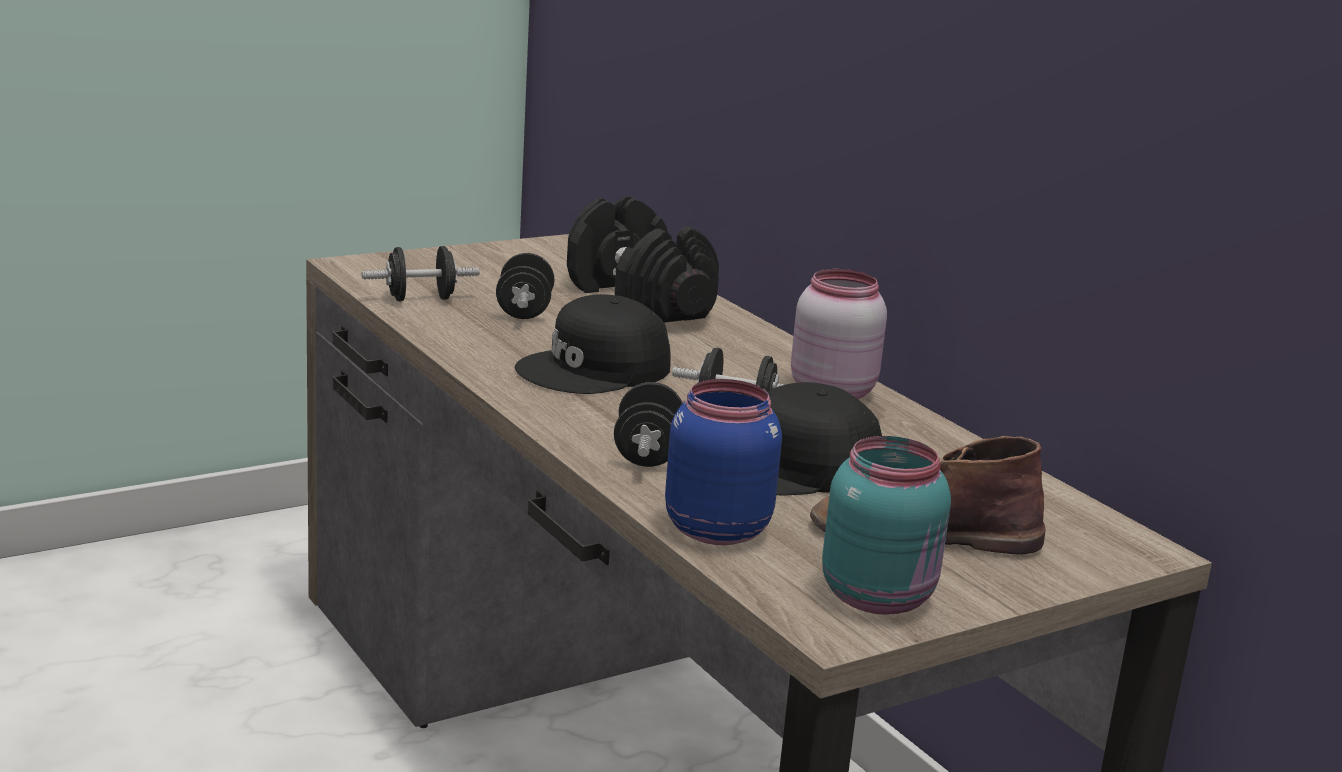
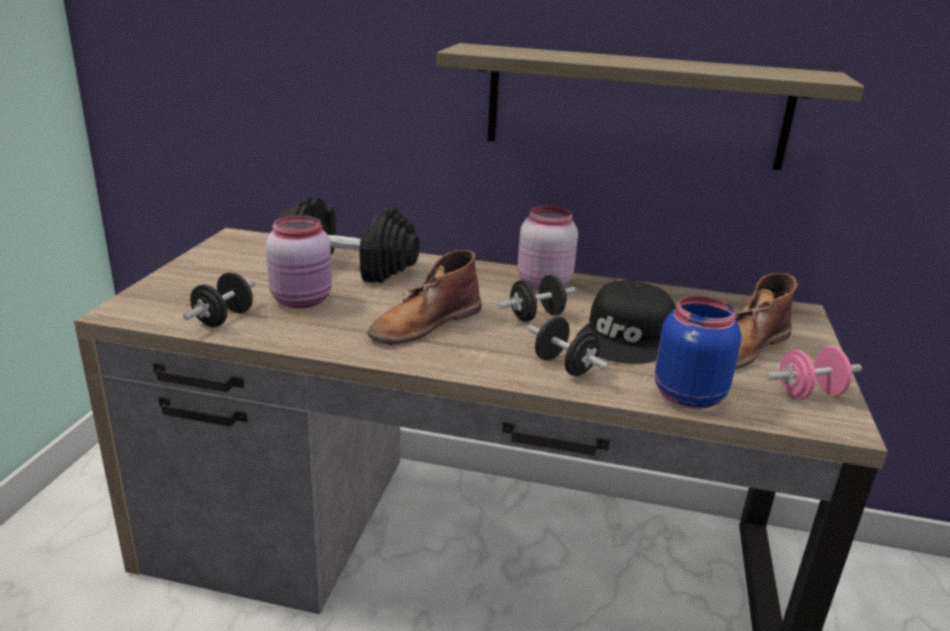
camera: 45 degrees left, 5 degrees up
black dumbbell [496,253,554,319] -> pink jar [266,215,332,309]
black cap [515,294,671,394] -> brown boot [367,250,482,345]
turquoise jar [822,436,951,615] -> pink dumbbell [766,347,862,399]
none -> shelf [437,43,864,170]

